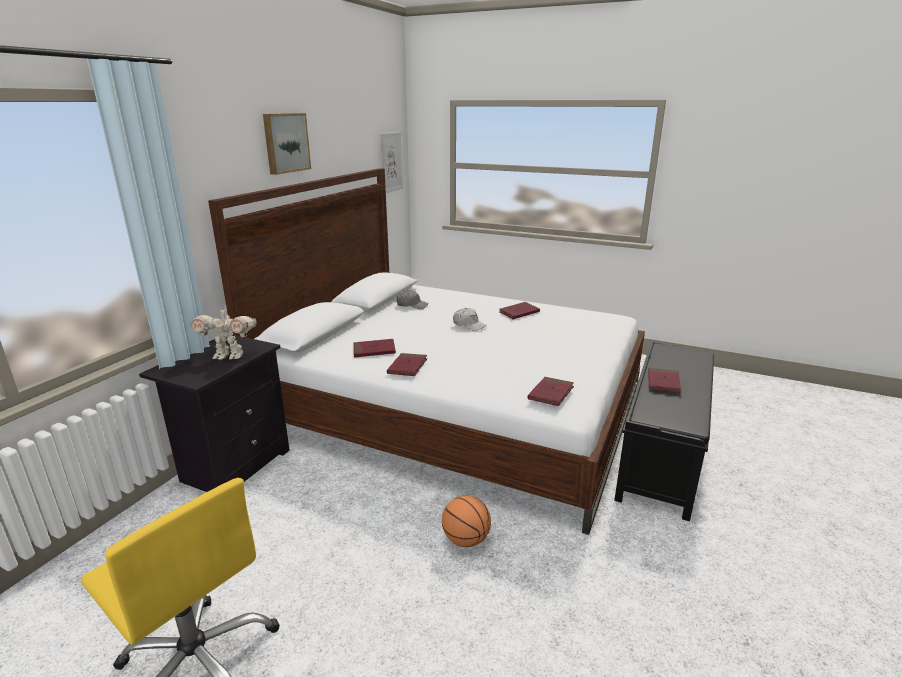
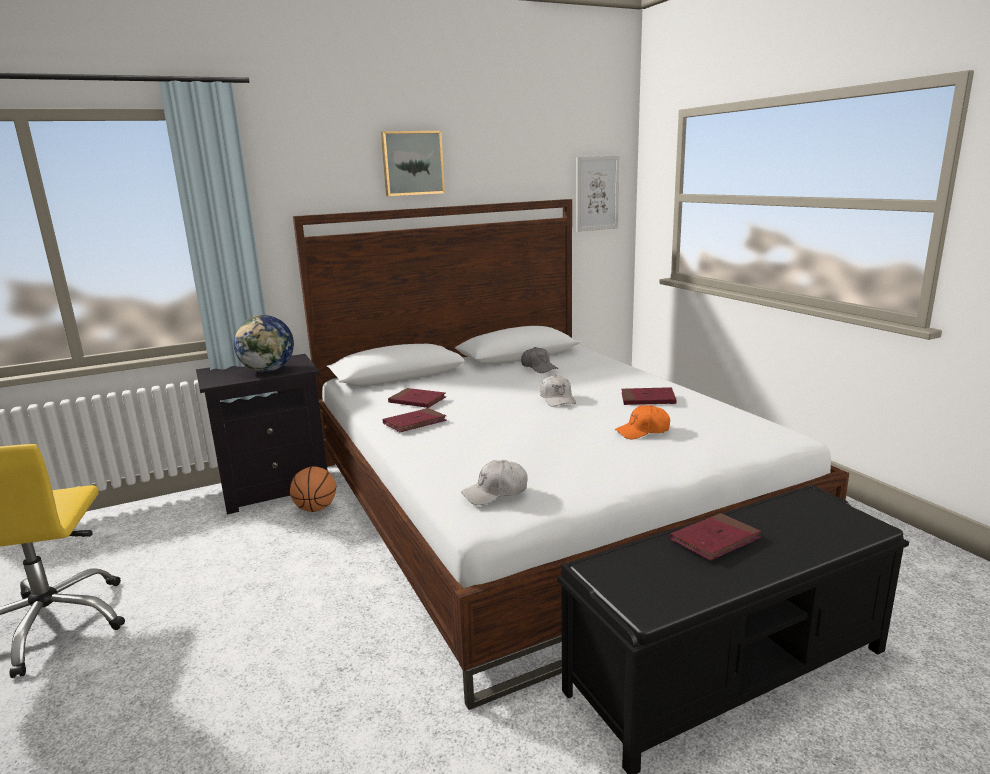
camera: 40 degrees right, 5 degrees down
toy robot [191,305,257,360] -> globe [234,315,294,372]
basketball [442,496,491,547] -> basketball moved to [290,466,336,512]
red book [528,377,574,406] -> white cap [461,460,528,505]
none -> orange cap [615,405,670,439]

